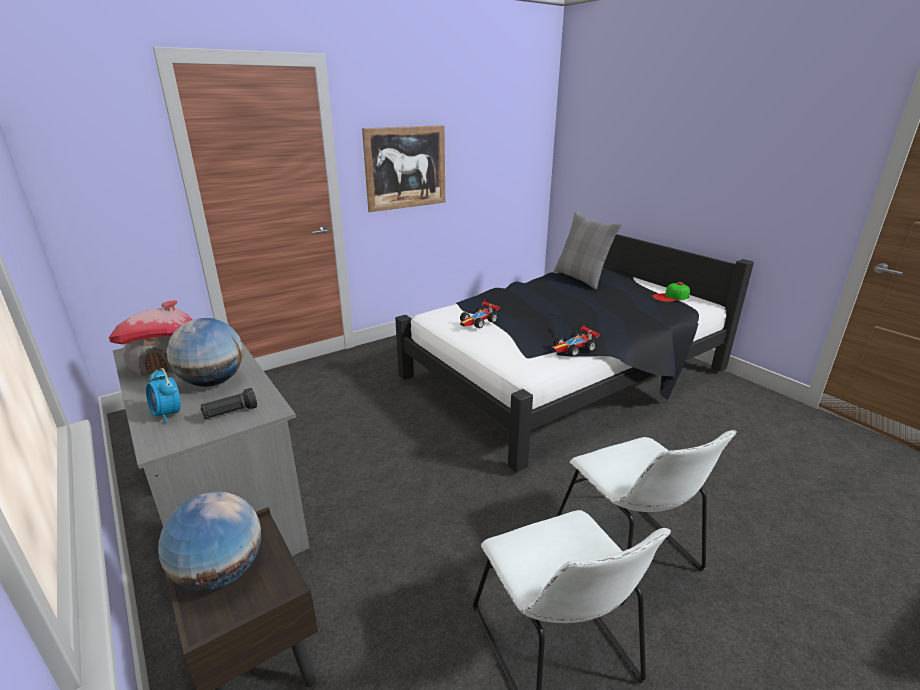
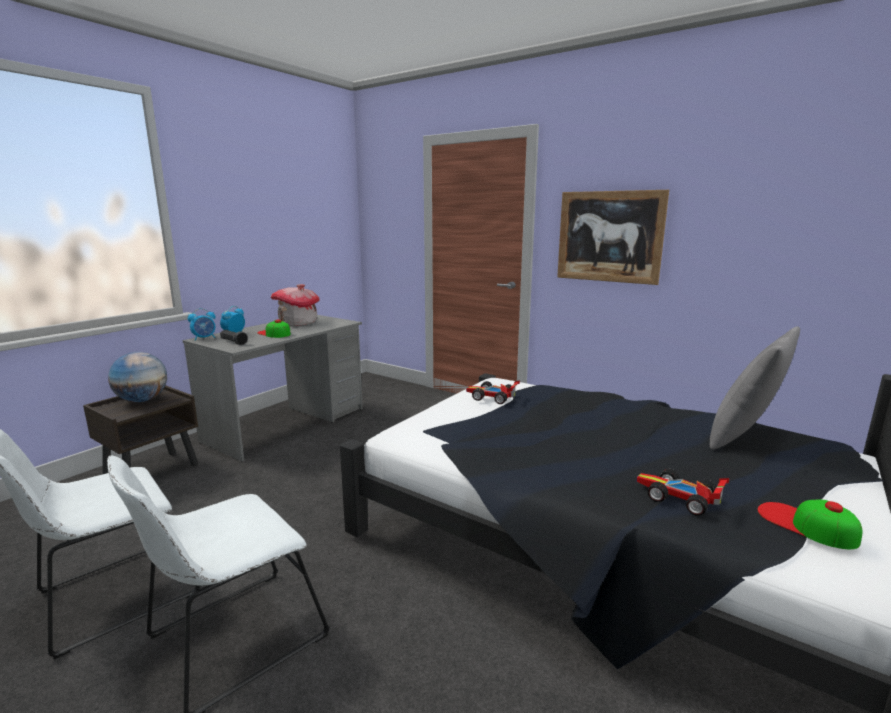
camera: 70 degrees right, 10 degrees down
globe [167,318,243,387] -> cap [257,319,291,338]
toy car [552,325,600,356] -> toy car moved to [637,468,729,516]
none -> alarm clock [188,308,215,341]

